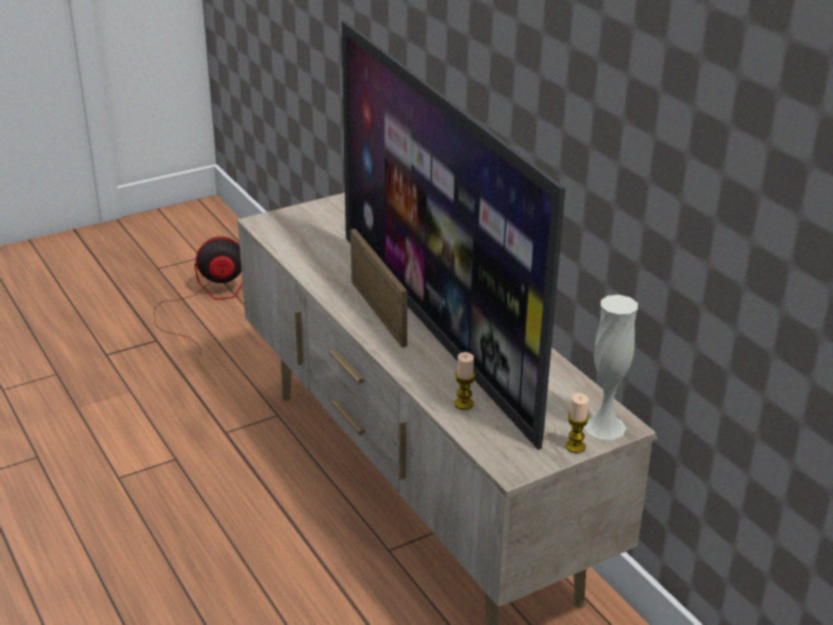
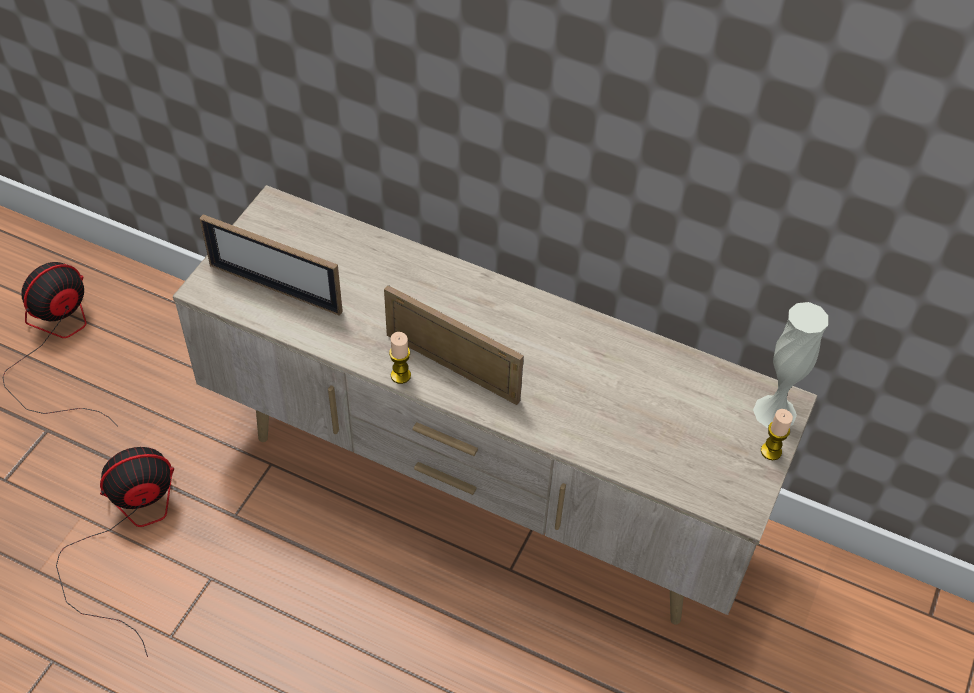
camera: 35 degrees left, 20 degrees up
television [341,20,565,450] -> none
candle [454,352,475,410] -> candle moved to [389,332,411,384]
none -> fan [56,447,174,657]
none -> picture frame [199,214,343,316]

